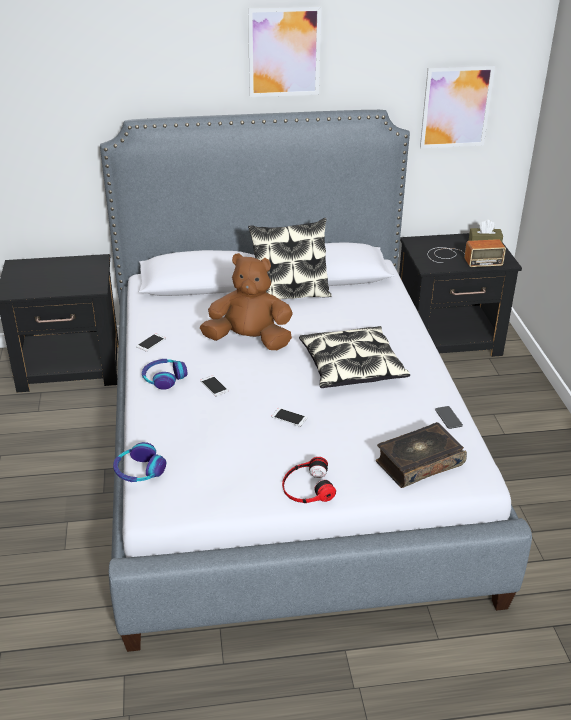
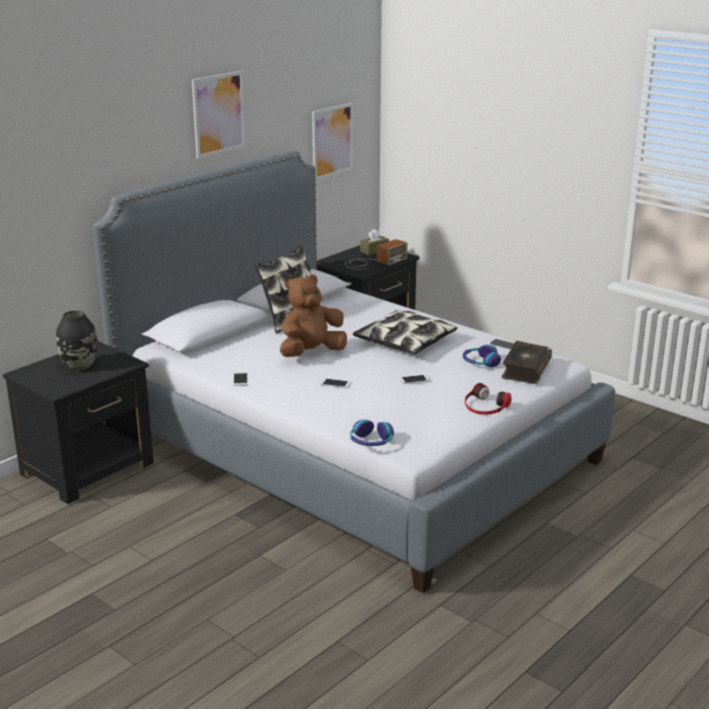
camera: 40 degrees left, 10 degrees down
headphones [142,359,187,390] -> headphones moved to [463,345,501,367]
none -> black vase [56,311,98,370]

